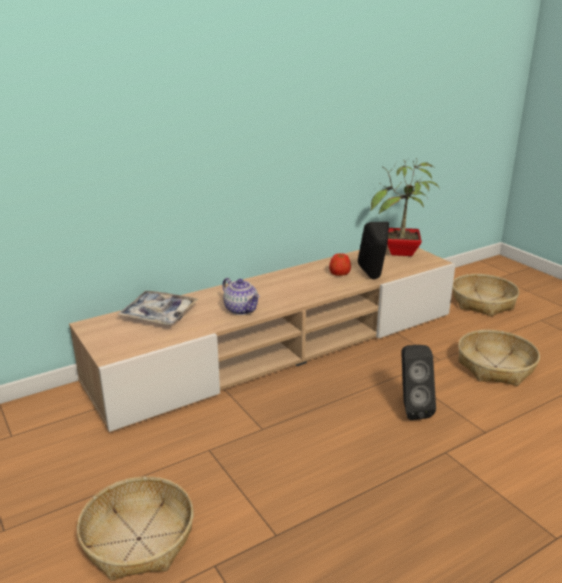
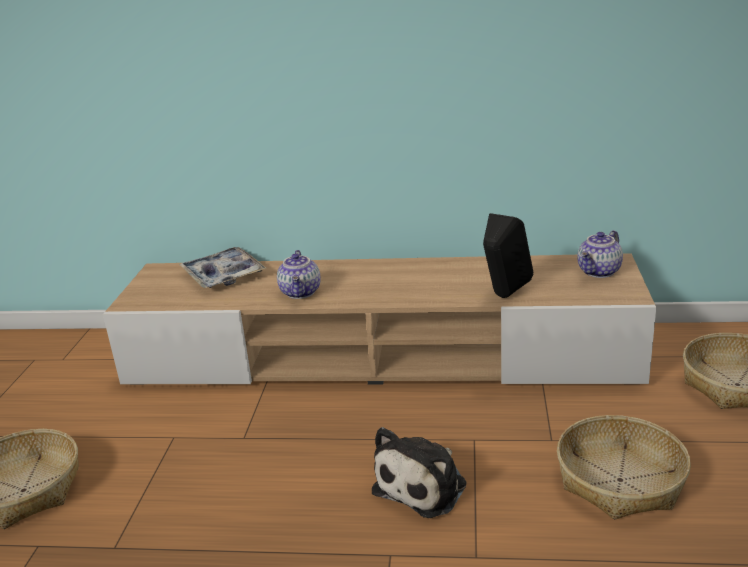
camera: 40 degrees right, 0 degrees up
apple [329,253,351,276] -> none
potted plant [371,158,439,256] -> teapot [577,230,623,278]
black speaker [401,345,436,420] -> plush toy [372,427,466,518]

